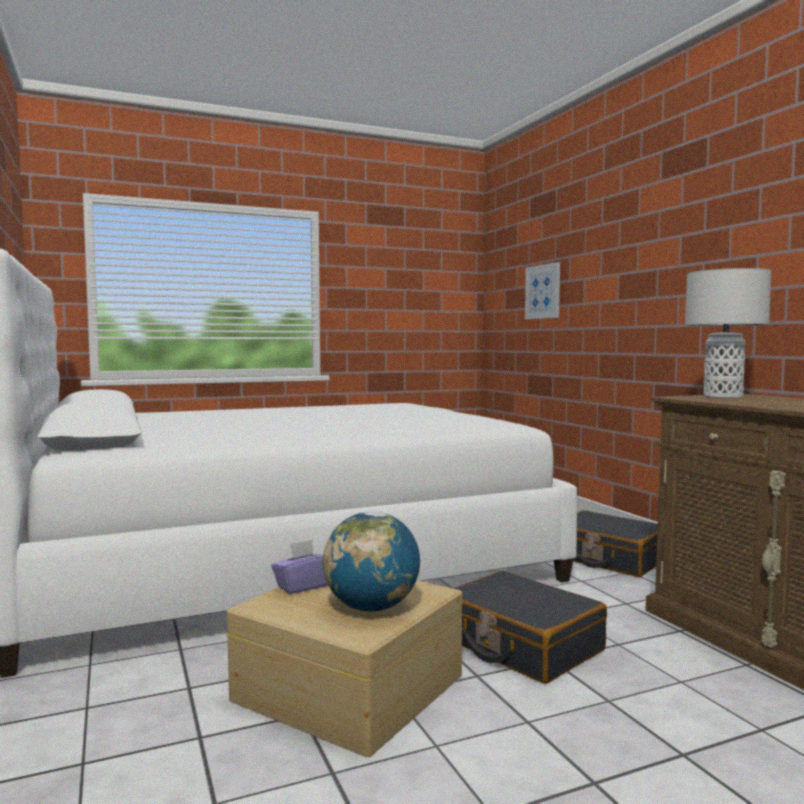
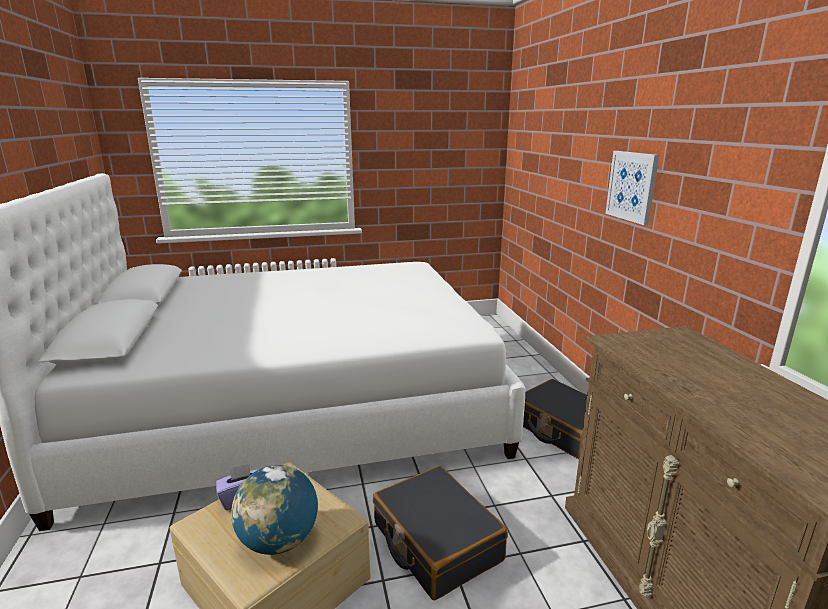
camera: 10 degrees right, 15 degrees up
picture [525,262,560,319] -> picture moved to [605,151,659,225]
white table lamp [685,268,771,398] -> none

